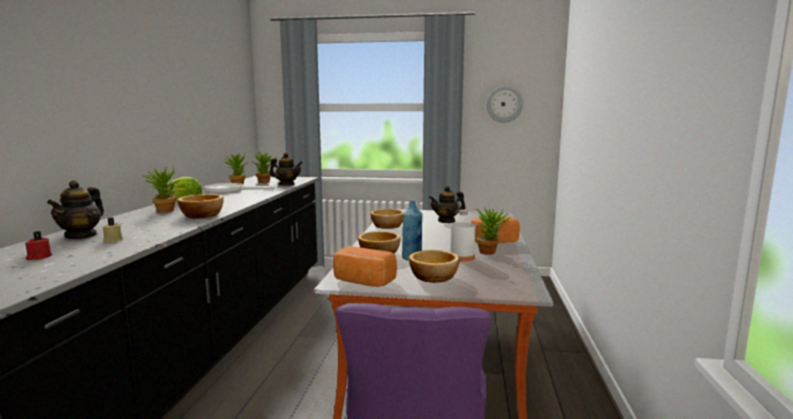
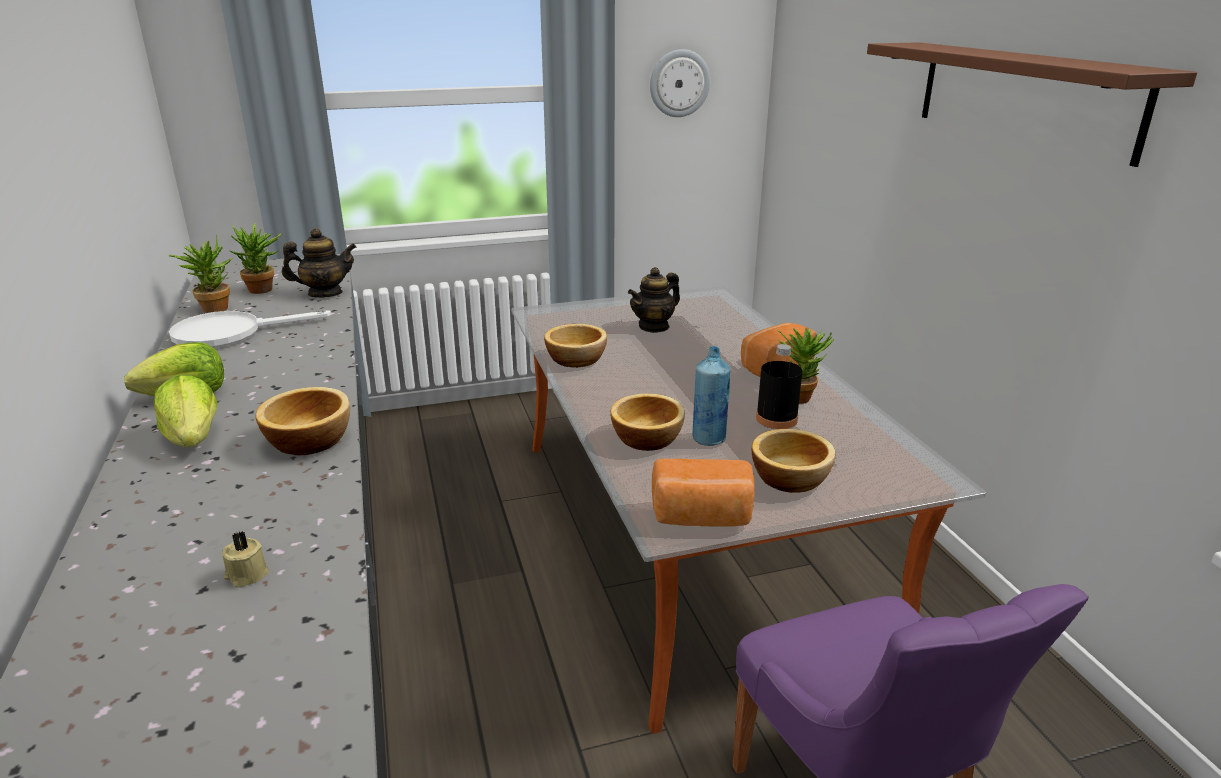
camera: 25 degrees left, 15 degrees up
red candle [25,231,52,260] -> none
teapot [47,180,104,239] -> none
potted plant [142,166,179,213] -> lettuce [154,375,217,447]
white bottle [450,210,476,262] -> black bottle [756,344,803,429]
none -> brown shelf [867,42,1197,167]

